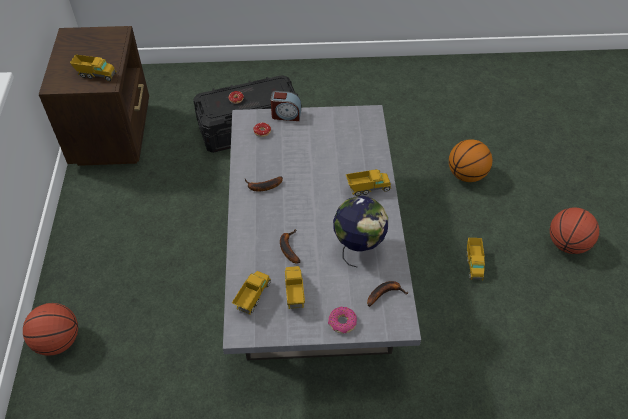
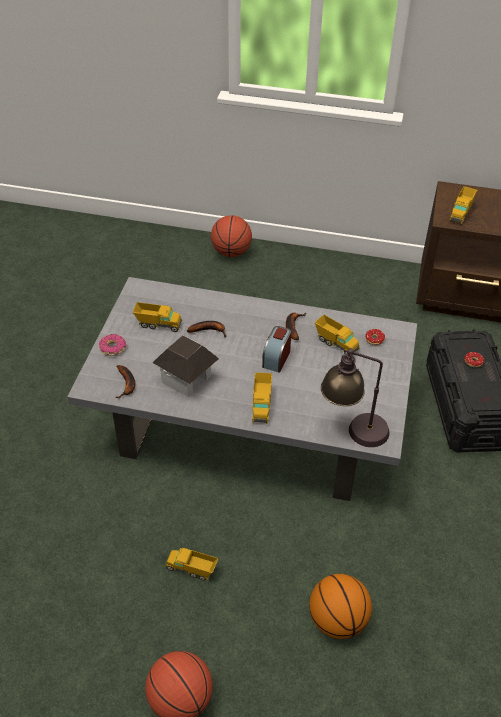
camera: 105 degrees right, 5 degrees down
toy truck [232,271,271,315] -> toy truck moved to [315,315,360,355]
alarm clock [271,91,301,121] -> alarm clock moved to [262,326,291,373]
globe [333,196,388,268] -> toy house [153,336,219,397]
none -> table lamp [321,349,390,447]

